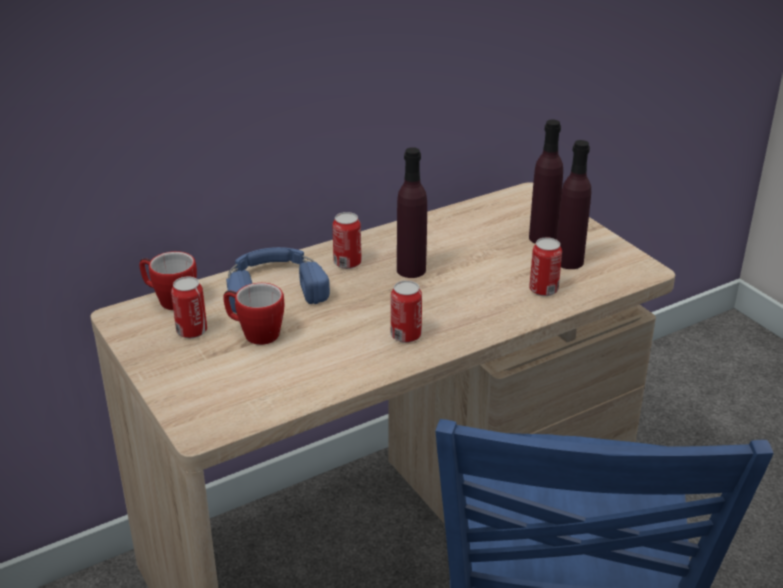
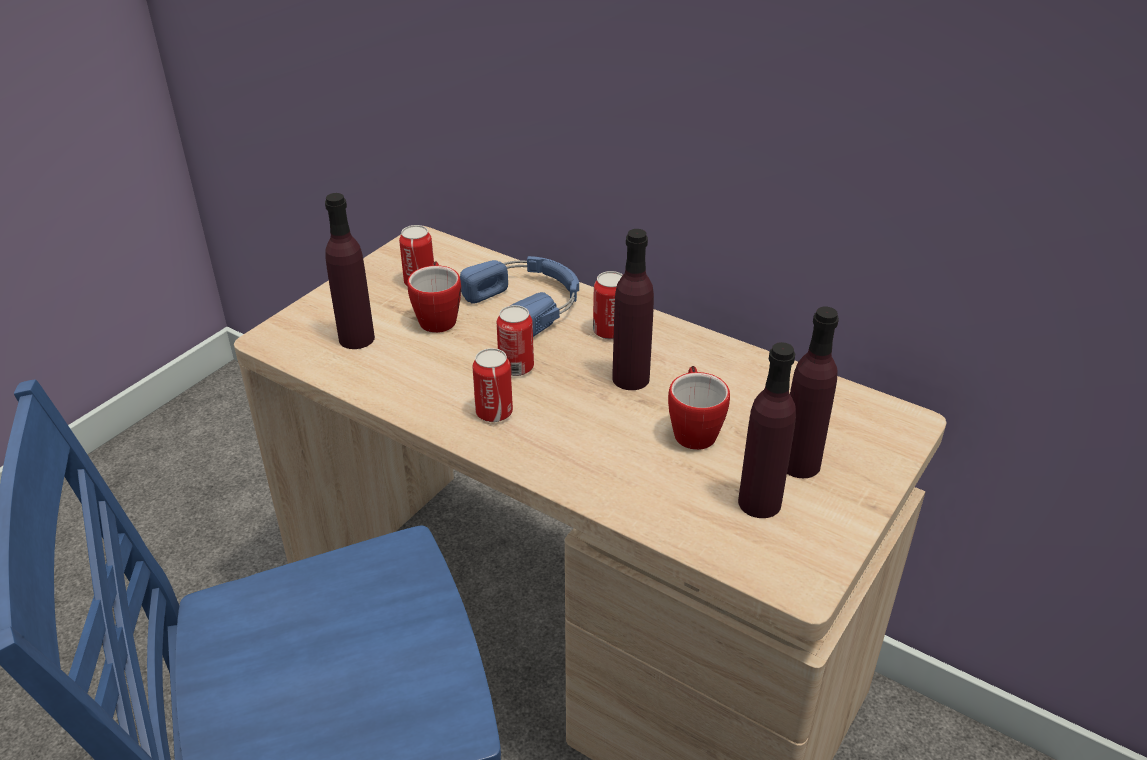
camera: 65 degrees right, 5 degrees up
mug [139,251,197,310] -> mug moved to [668,366,730,450]
can [529,237,562,296] -> can moved to [497,305,534,376]
none -> purple bottle [325,193,375,349]

